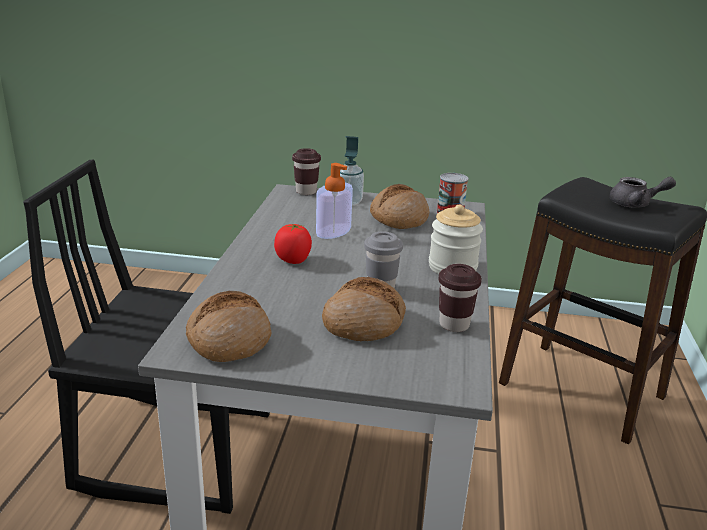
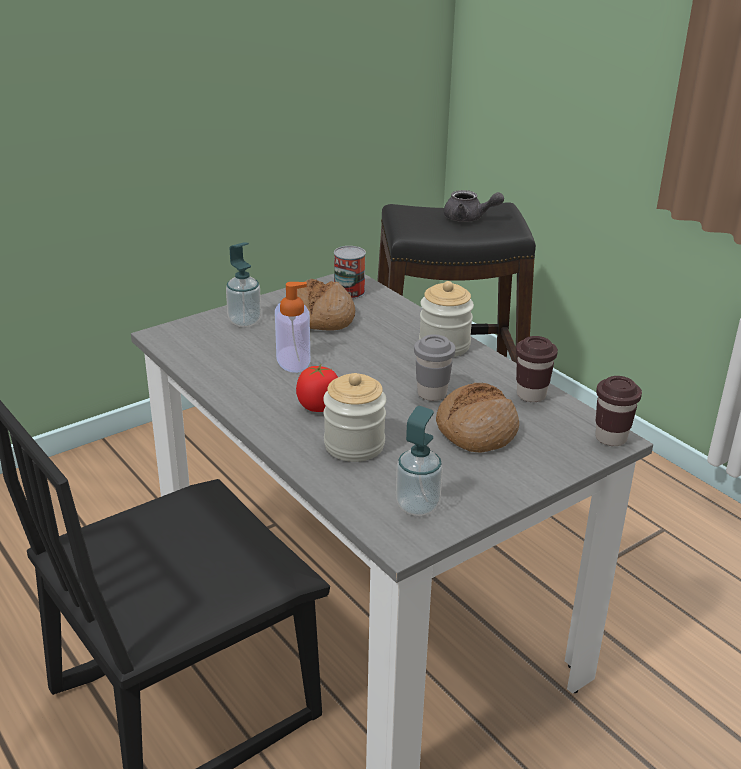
camera: 45 degrees left, 5 degrees up
bread [186,291,272,362] -> soap dispenser [396,406,443,516]
brown cup [292,148,321,195] -> brown cup moved to [595,376,642,446]
grey teapot [609,177,676,208] -> grey teapot turned 60 degrees clockwise [444,190,504,222]
none -> jar [323,373,386,462]

